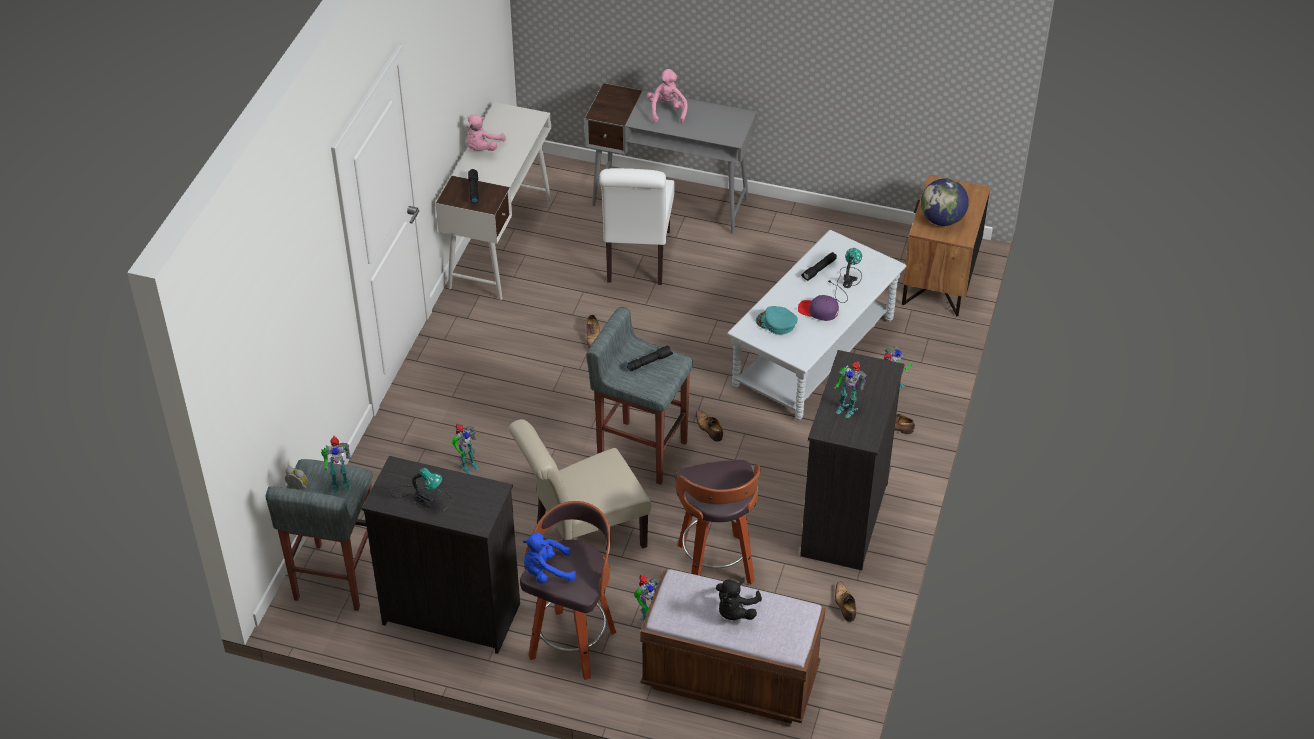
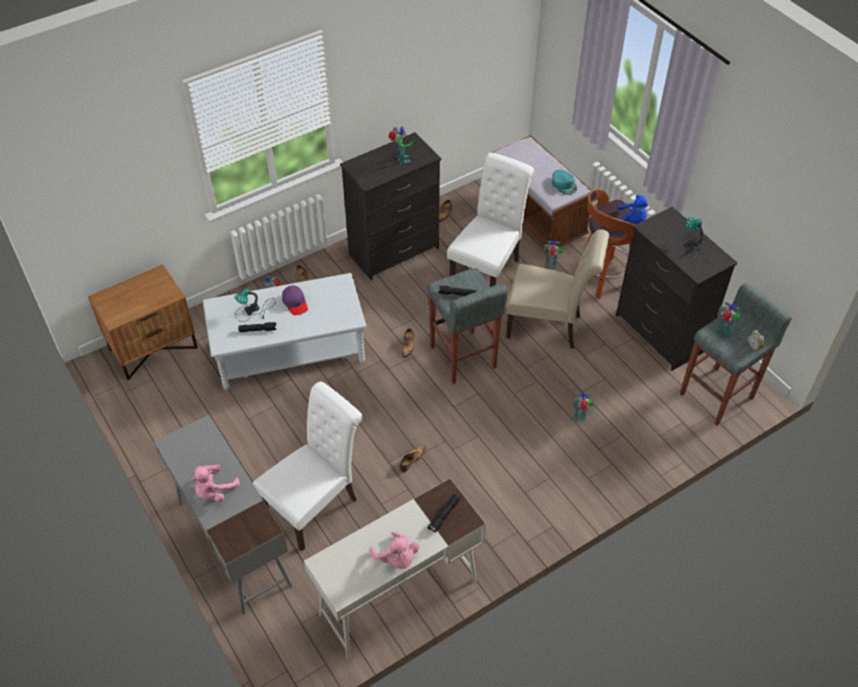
camera: 140 degrees left, 5 degrees up
pink plush toy [467,114,506,151] -> pink plush toy turned 75 degrees clockwise [370,531,419,569]
stool [675,460,761,585] -> white chair [447,153,534,287]
black plush toy [716,580,762,620] -> none
turquoise cap [756,306,798,335] -> turquoise cap moved to [552,170,577,195]
globe [921,178,969,226] -> none

